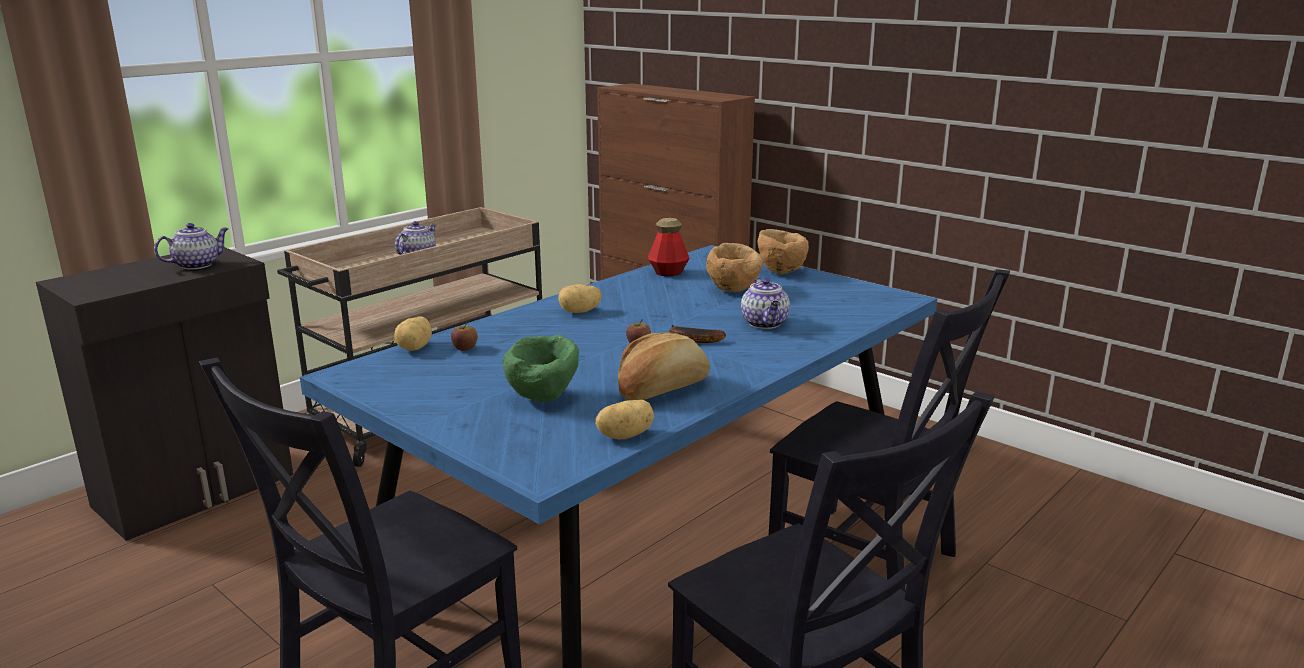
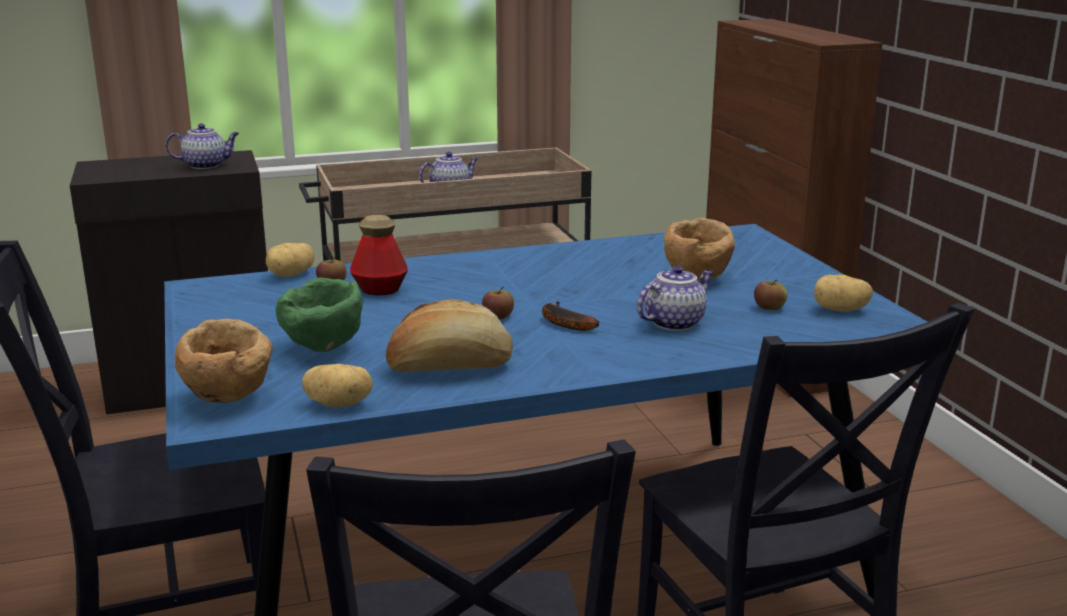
camera: 30 degrees right, 0 degrees up
potato [558,284,602,313] -> potato moved to [814,275,873,312]
bottle [648,218,690,276] -> bottle moved to [350,215,408,295]
teapot [741,278,790,329] -> teapot turned 150 degrees counterclockwise [637,265,713,331]
brown bowl [758,229,809,274] -> brown bowl moved to [175,319,273,403]
none -> apple [754,279,787,310]

